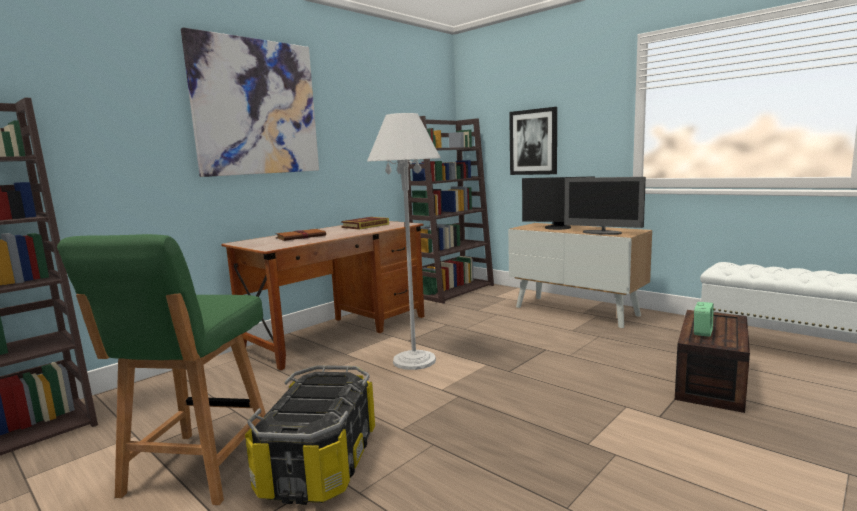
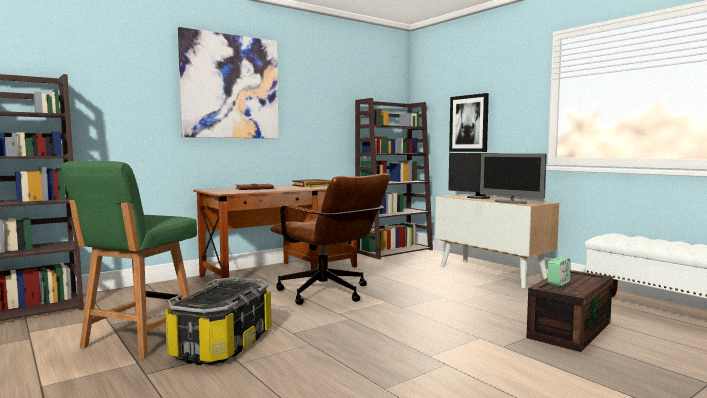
camera: 10 degrees right, 5 degrees down
white floor lamp [367,113,441,370] -> brown office chair [270,174,390,305]

